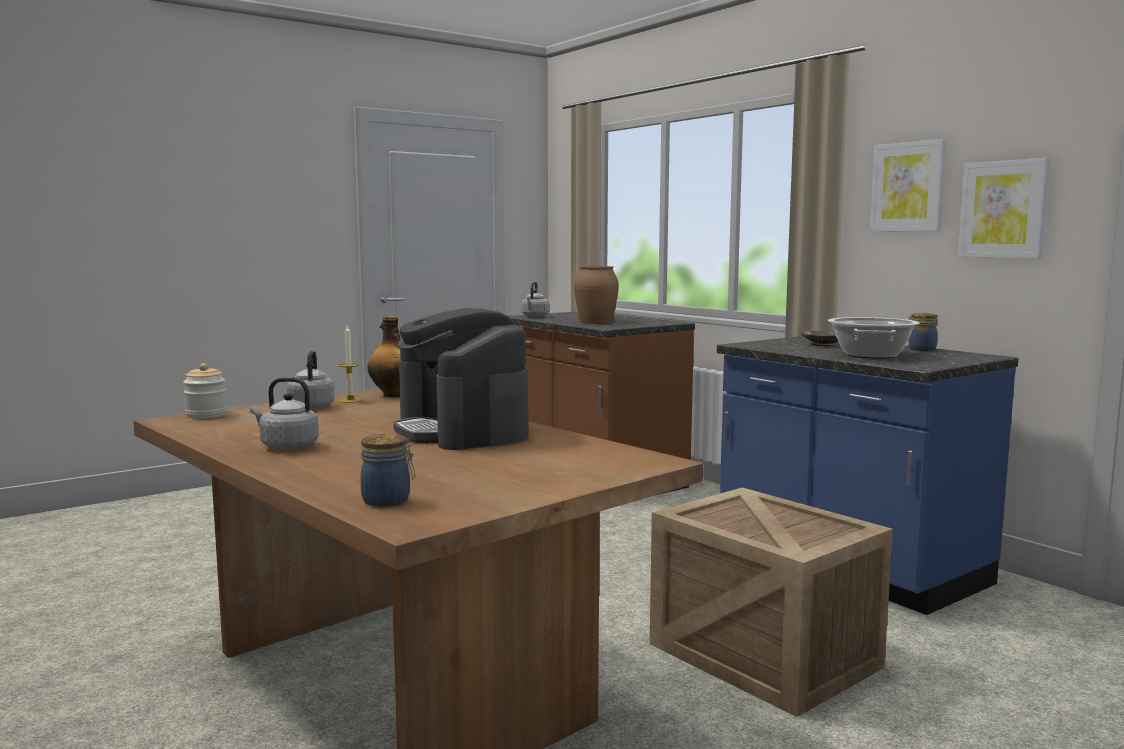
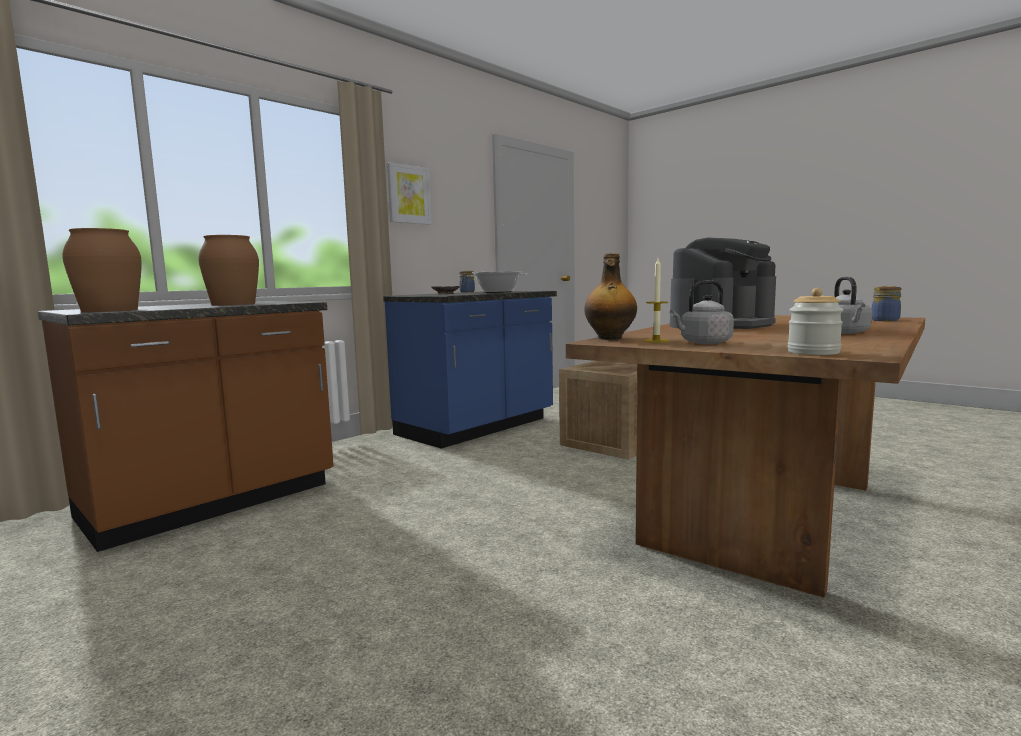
camera: 100 degrees left, 0 degrees up
grey kettle [522,282,549,317] -> brown vase [62,228,142,312]
picture [958,158,1050,258] -> none

